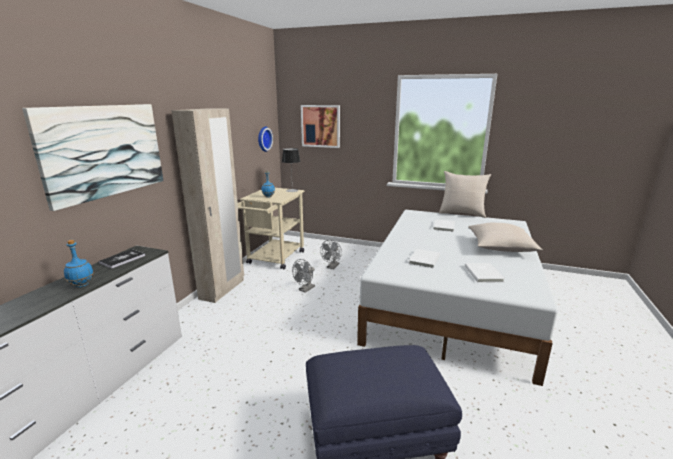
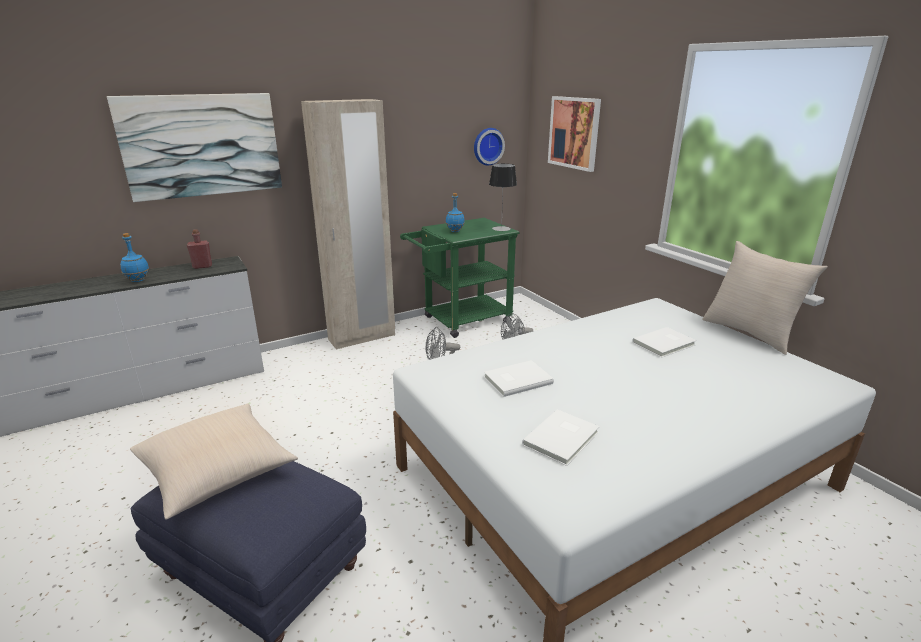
camera: 40 degrees right, 5 degrees up
book [98,249,145,269] -> red bottle [187,229,212,269]
beige cart [238,188,305,269] -> green cart [400,218,520,338]
beige pillow [468,223,543,252] -> beige pillow moved to [130,404,298,520]

